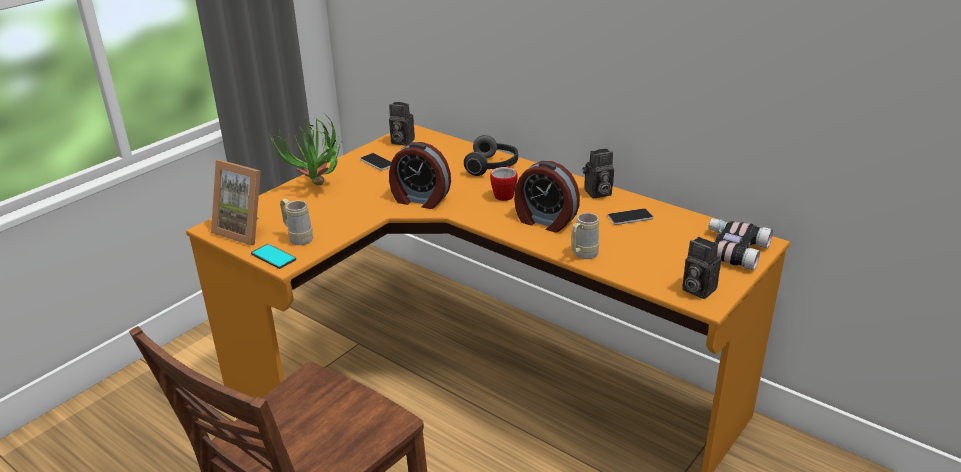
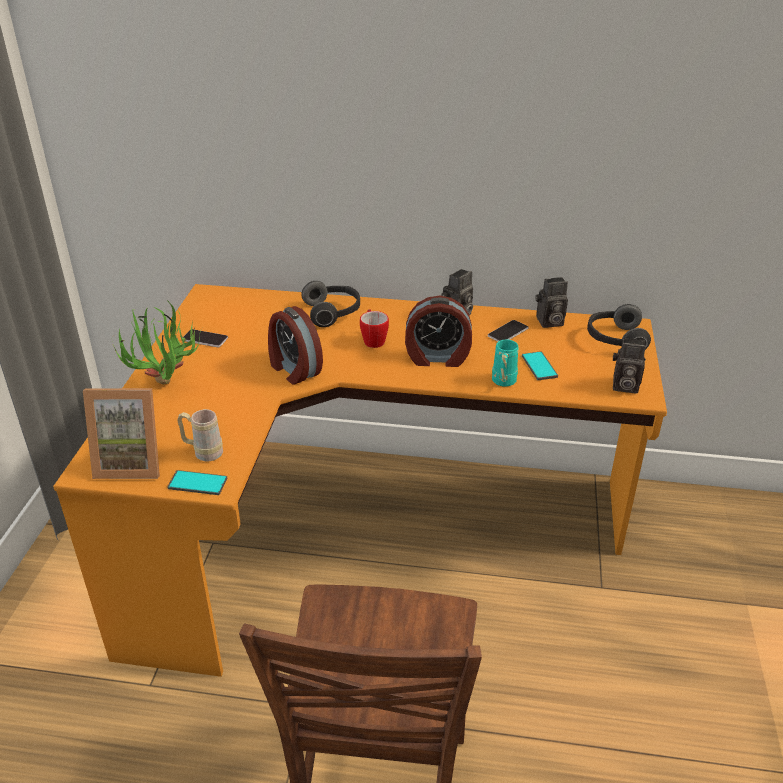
camera: 30 degrees left, 5 degrees up
camera [389,102,415,146] -> camera moved to [535,277,568,328]
alarm clock [389,142,451,209] -> alarm clock turned 60 degrees clockwise [268,306,323,385]
beige mug [571,213,599,259] -> turquoise mug [492,339,519,387]
binoculars [696,218,773,270] -> headphones [587,304,651,350]
none -> phone [522,351,558,380]

